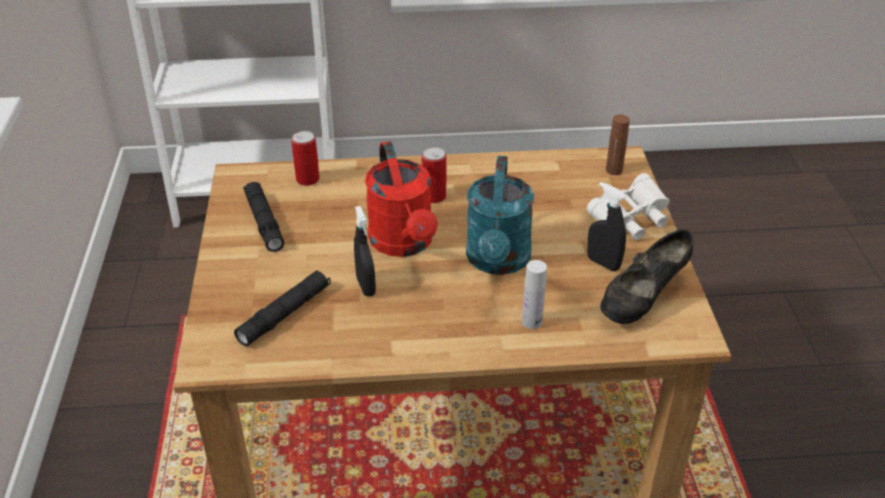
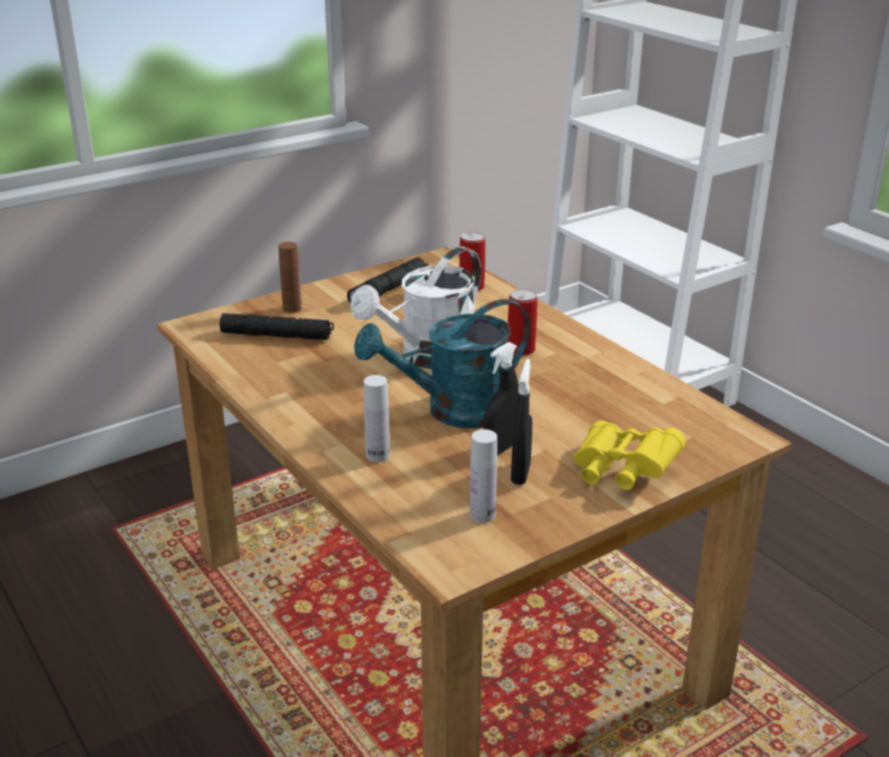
camera: 60 degrees right, 10 degrees down
black spray bottle [354,206,376,296] -> black spray bottle moved to [483,342,519,455]
red watering can [365,141,438,257] -> white watering can [351,247,481,369]
white binoculars [587,173,669,240] -> yellow binoculars [574,421,686,490]
black shoe [600,229,693,324] -> white bottle [470,429,497,523]
brown bottle [606,114,630,175] -> brown bottle moved to [278,242,302,313]

